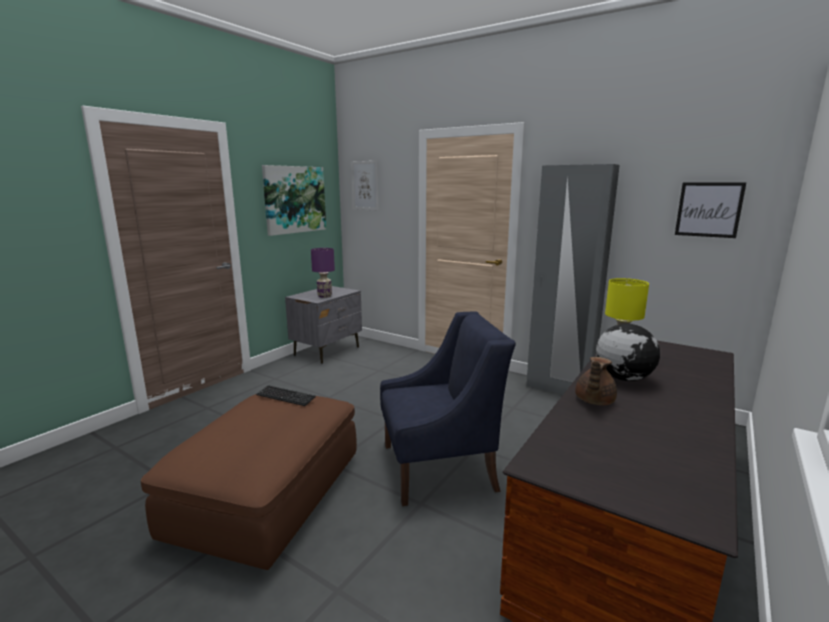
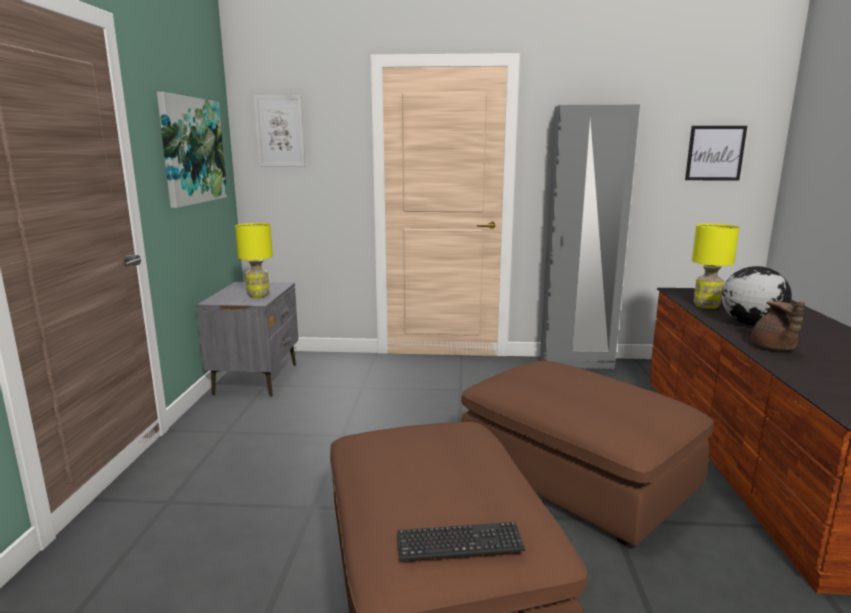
camera: 30 degrees left, 0 degrees up
keyboard [256,385,316,406] -> keyboard moved to [397,522,525,561]
purple table lamp [311,248,335,298] -> yellow table lamp [235,223,273,298]
blue armchair [380,311,516,506] -> brown ottoman [461,361,714,546]

